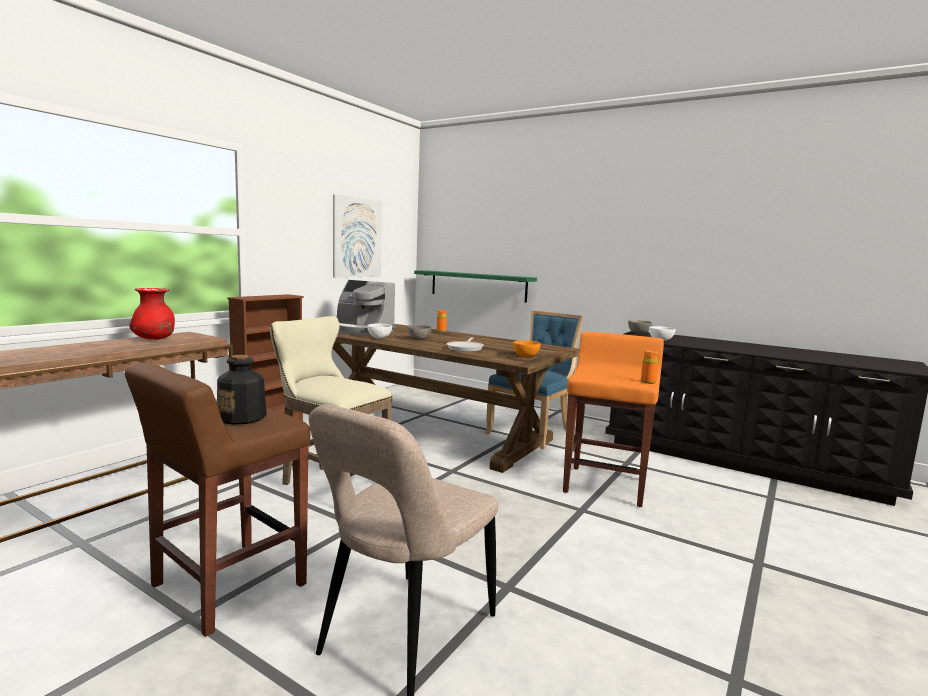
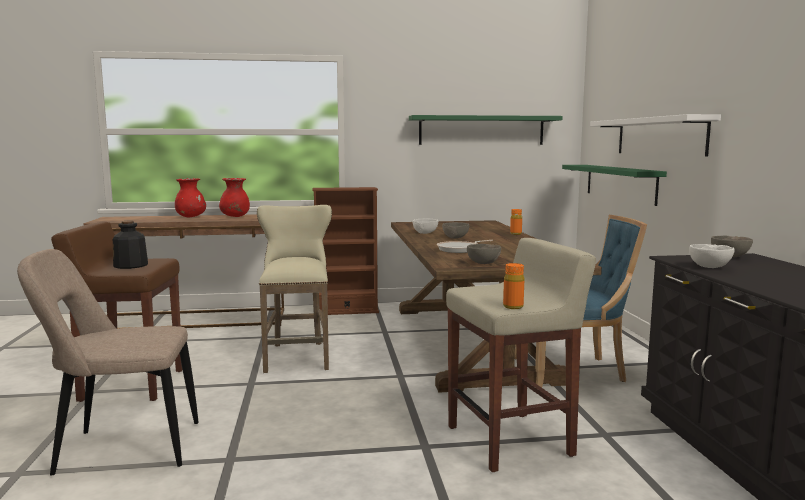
camera: 50 degrees right, 0 degrees up
picture [333,194,382,278] -> green shelf [409,115,563,145]
coffee machine [337,280,395,335] -> none
orange bowl [513,340,541,357] -> grey bowl [467,244,501,264]
orange stool [563,332,664,507] -> beige stool [446,238,596,472]
none -> red vase [175,178,206,217]
none -> white shelf [590,114,721,156]

